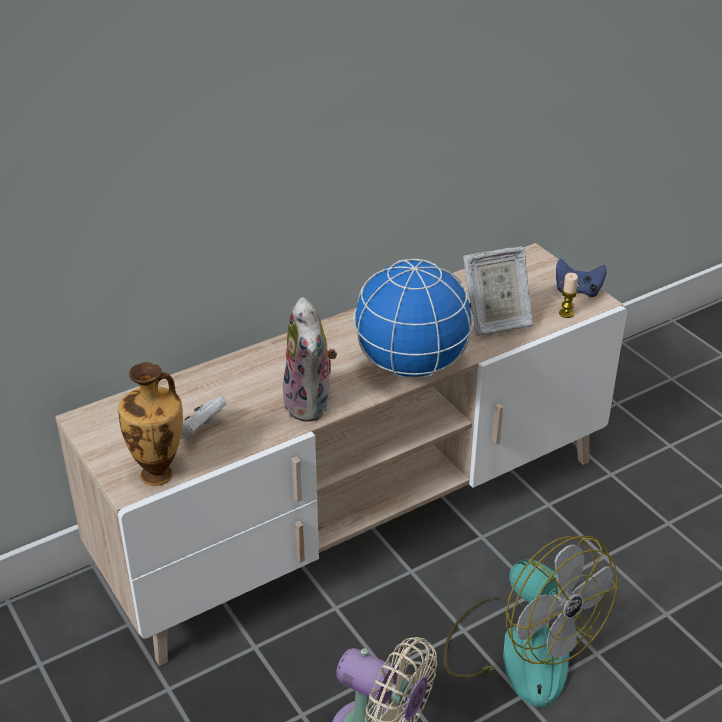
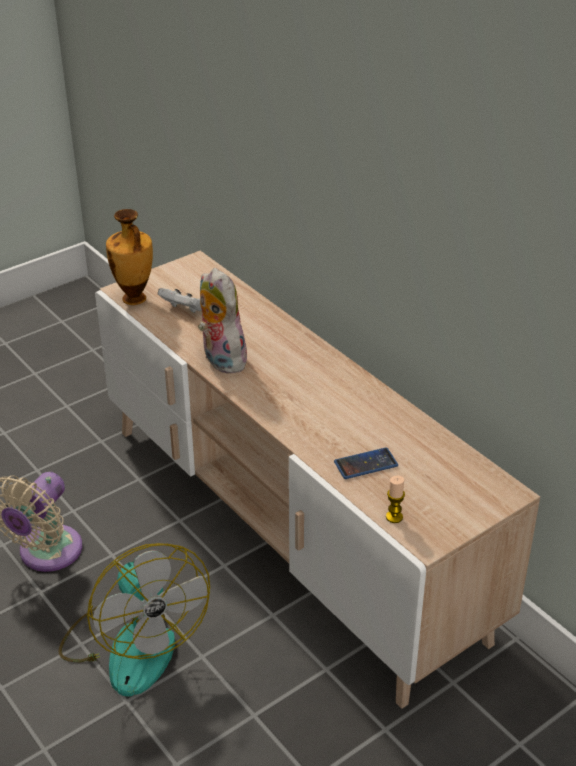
camera: 85 degrees right, 0 degrees up
plush toy [283,297,337,422] -> plush toy turned 75 degrees clockwise [198,268,247,373]
globe [353,259,474,378] -> none
fan [443,536,618,707] -> fan turned 75 degrees counterclockwise [58,543,210,696]
picture frame [463,246,533,336] -> phone [334,447,398,479]
blue game controller [556,259,607,297] -> none

